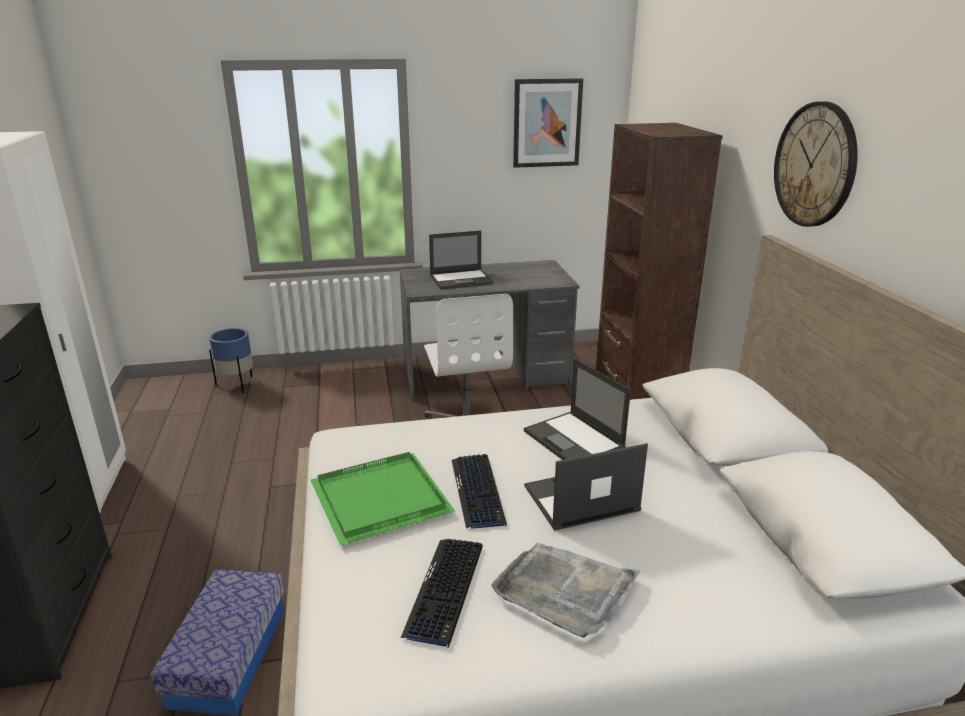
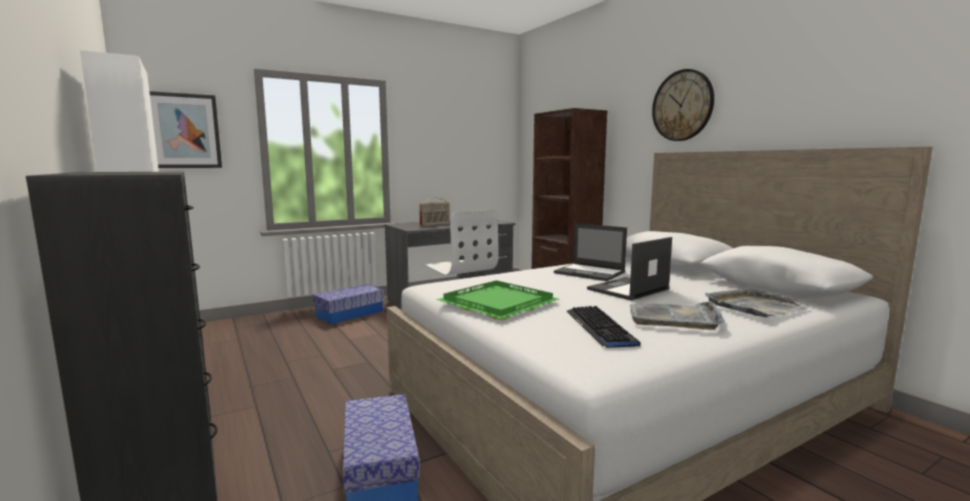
camera: 20 degrees left, 15 degrees down
blue planter [209,328,253,393] -> none
laptop [429,230,493,290] -> radio [419,197,450,226]
keyboard [452,454,506,529] -> none
picture [513,78,583,168] -> picture moved to [149,91,222,168]
none -> storage box [313,284,384,324]
none -> grey tray [705,288,808,317]

